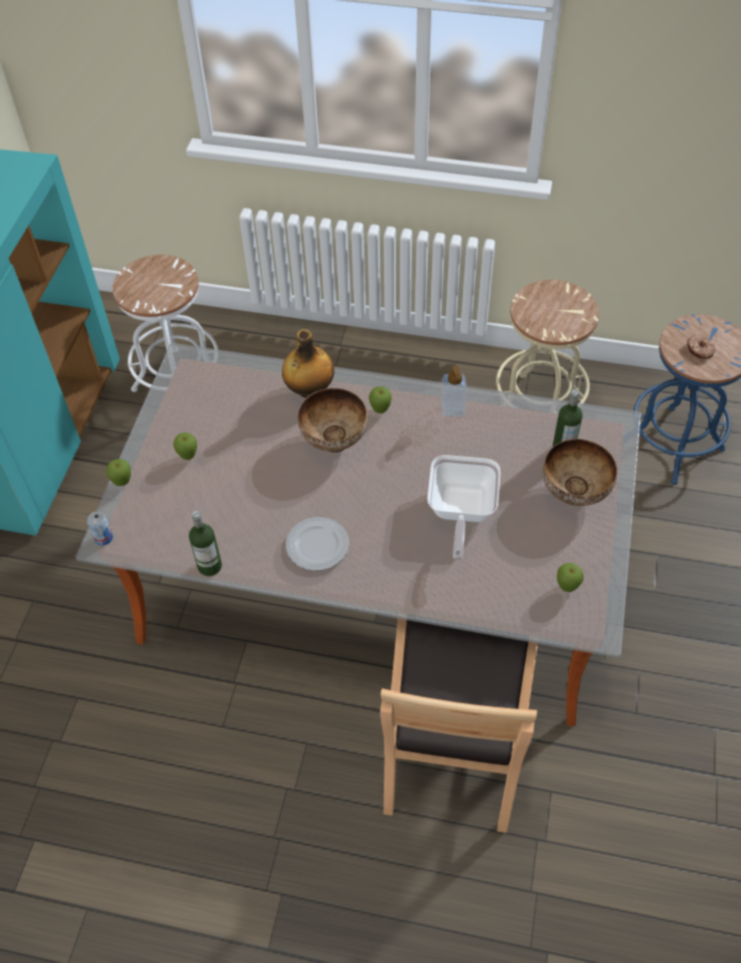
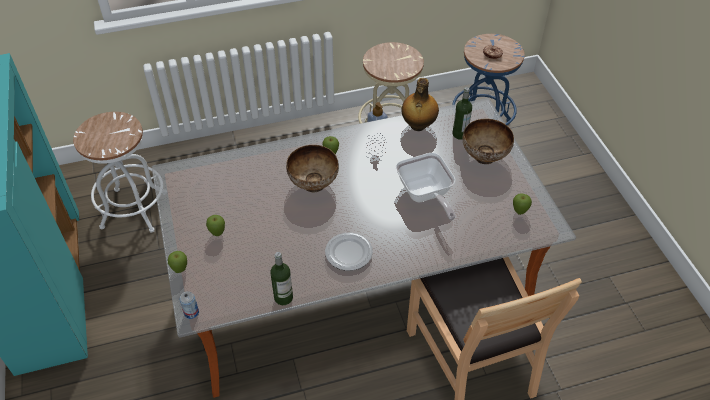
camera: 30 degrees left, 5 degrees down
bottle [282,329,334,398] -> bottle moved to [401,78,439,131]

